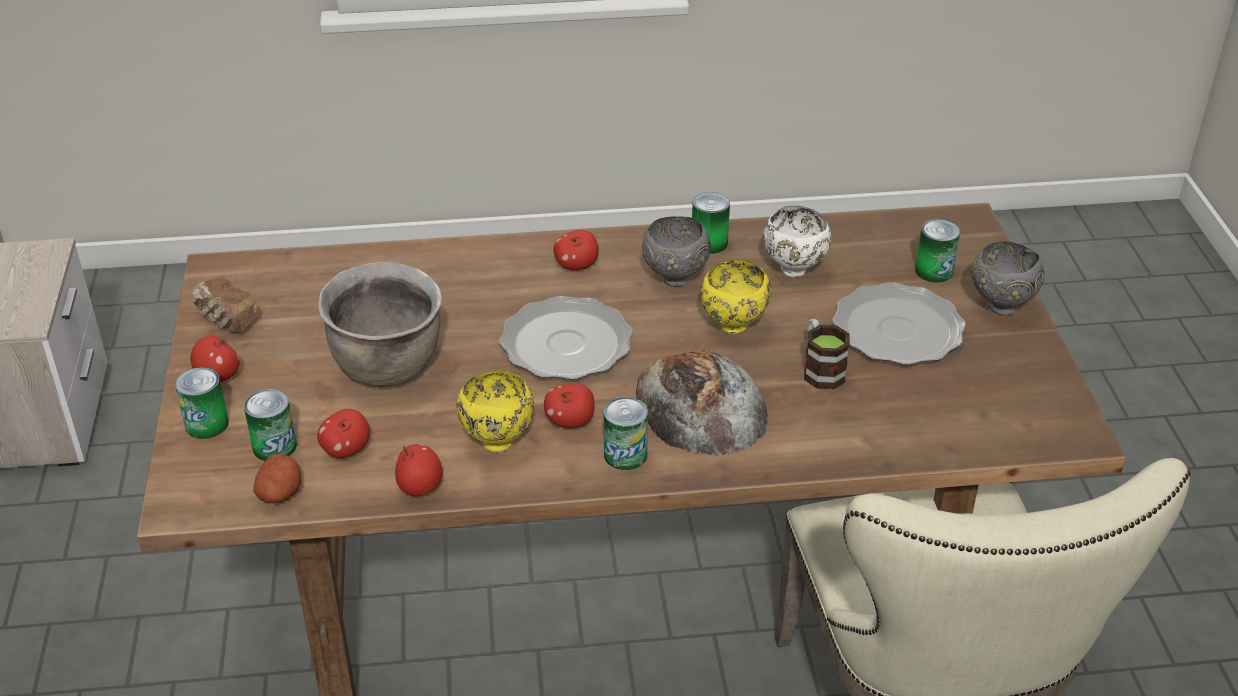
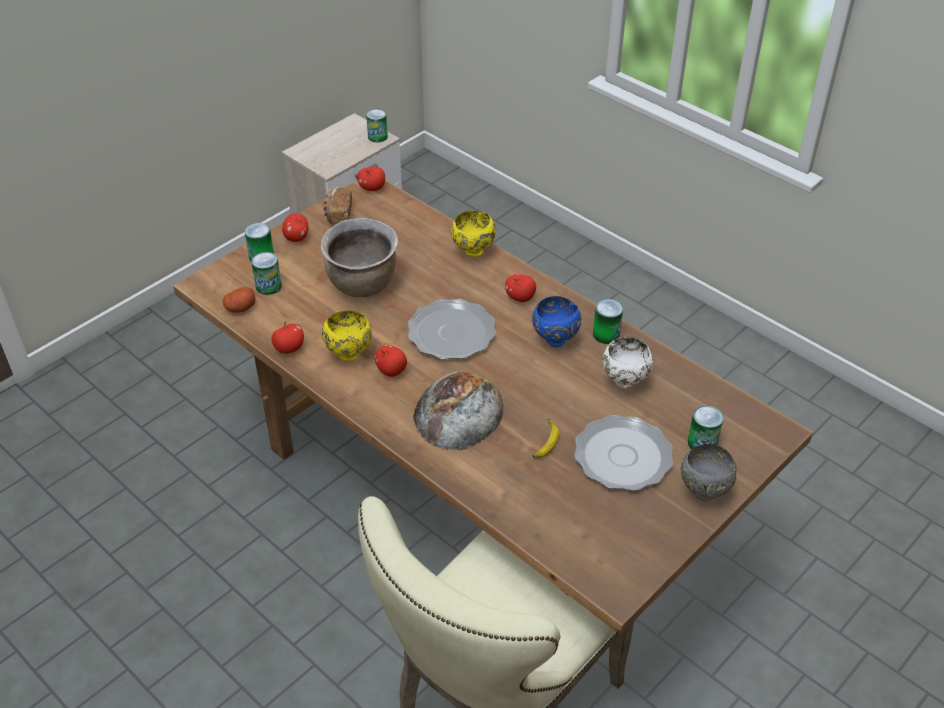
camera: 50 degrees right, 5 degrees up
apple [317,409,370,458] -> apple moved to [357,167,385,191]
can [604,397,648,470] -> can moved to [366,109,388,142]
grey bowl [642,216,711,287] -> blue bowl [532,296,581,347]
yellow bowl [700,260,771,334] -> yellow bowl moved to [451,211,496,258]
mug [804,319,850,389] -> banana [533,419,559,458]

